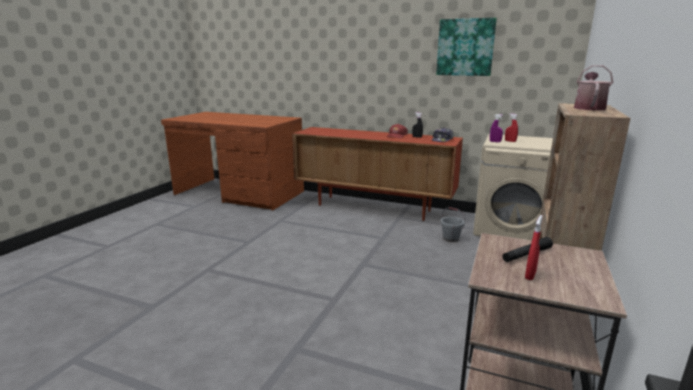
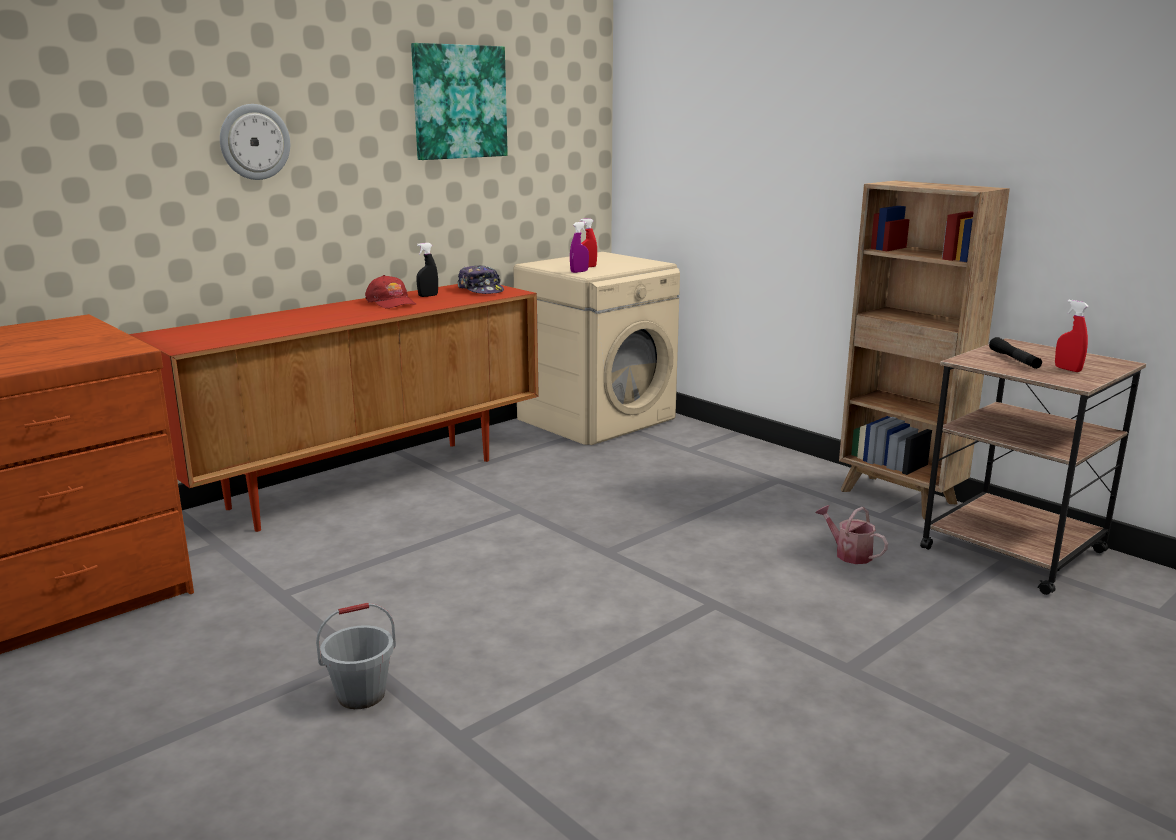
camera: 65 degrees left, 0 degrees up
grey bucket [441,207,465,242] -> grey bucket moved to [316,603,396,709]
watering can [574,65,613,110] -> watering can moved to [815,505,888,564]
none -> wall clock [220,104,290,180]

